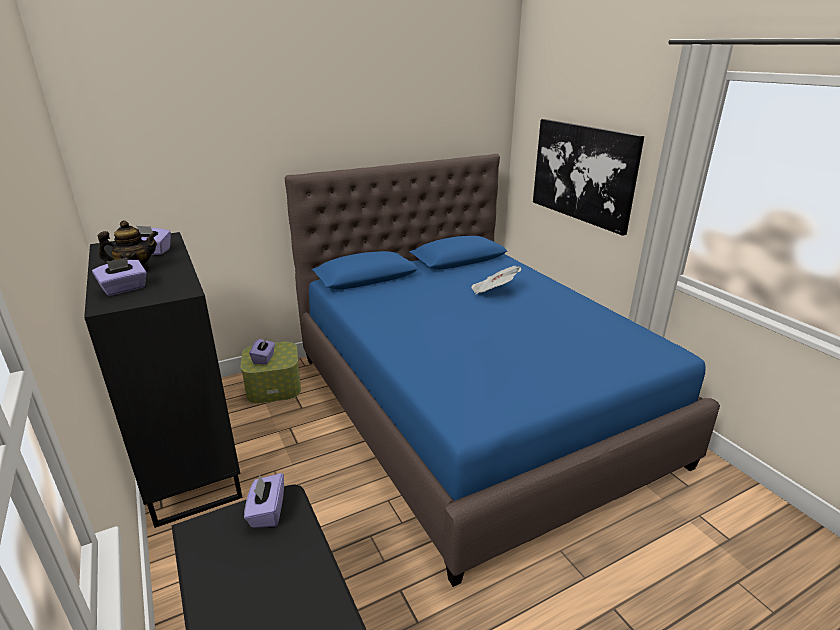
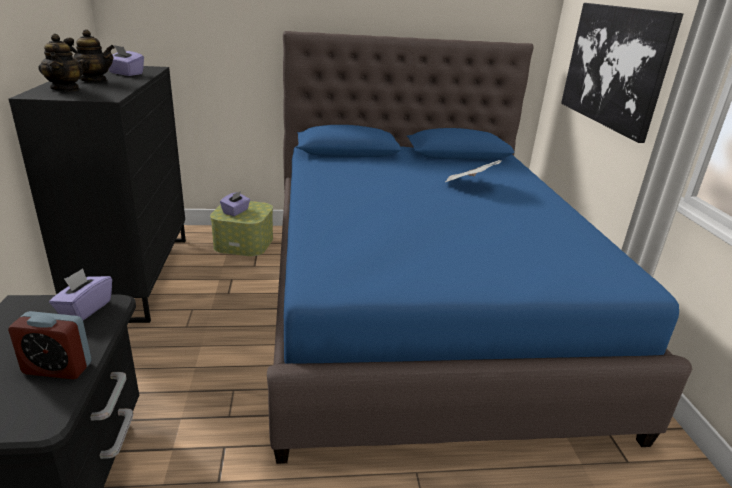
camera: 20 degrees right, 0 degrees up
purple tissue box [92,257,147,296] -> teapot [38,34,84,91]
none -> alarm clock [8,311,92,379]

